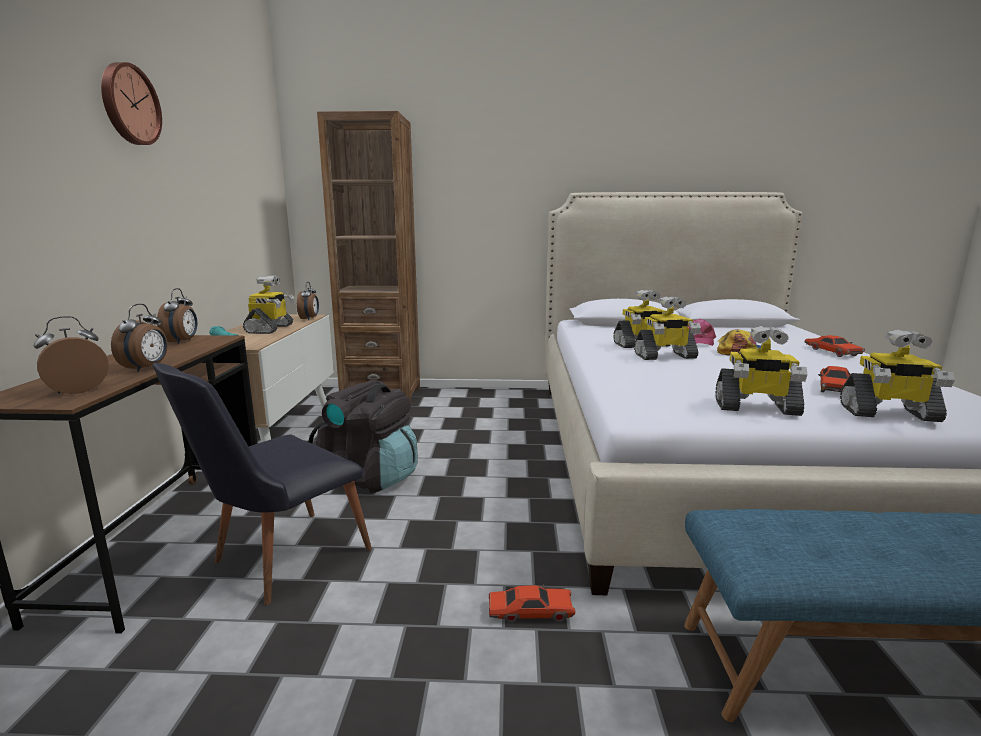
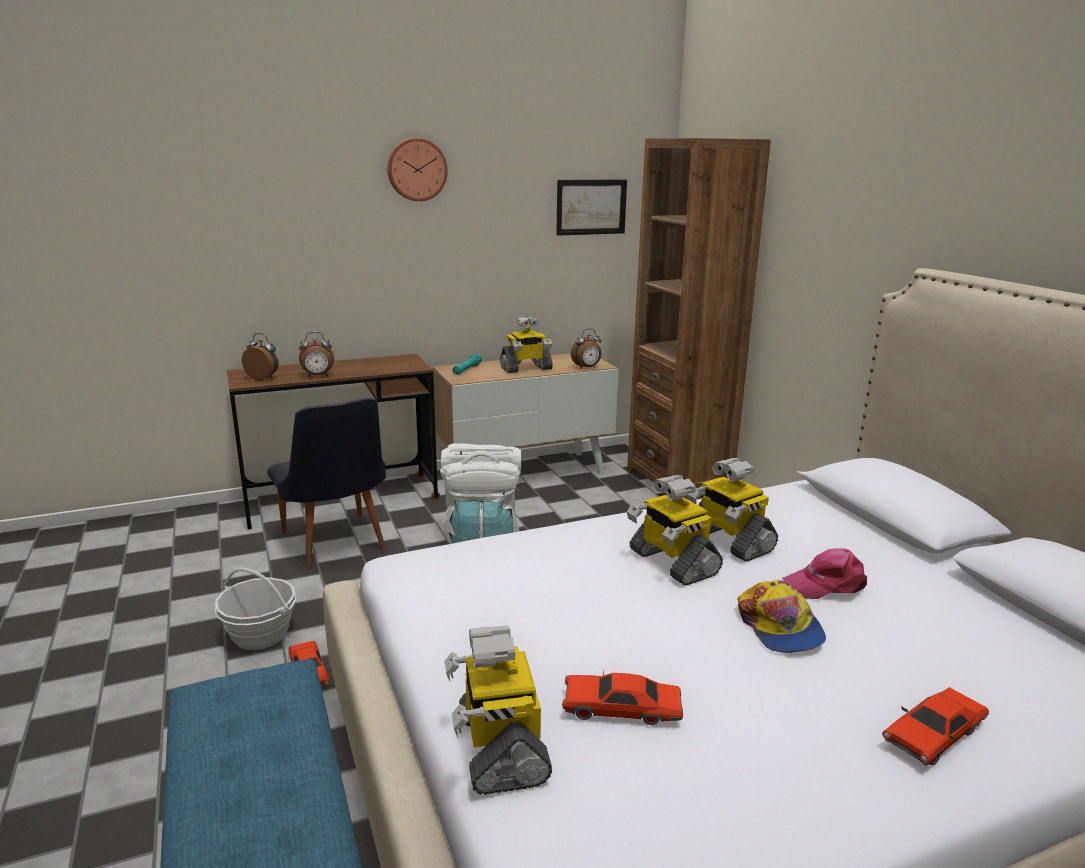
camera: 65 degrees right, 5 degrees up
black chair [152,363,372,605] -> black chair turned 135 degrees counterclockwise [267,398,386,569]
alarm clock [157,288,198,344] -> none
black backpack [308,380,418,493] -> white backpack [440,443,521,544]
toy robot [716,326,807,416] -> none
none -> basket [215,568,296,650]
none -> picture [556,180,627,236]

